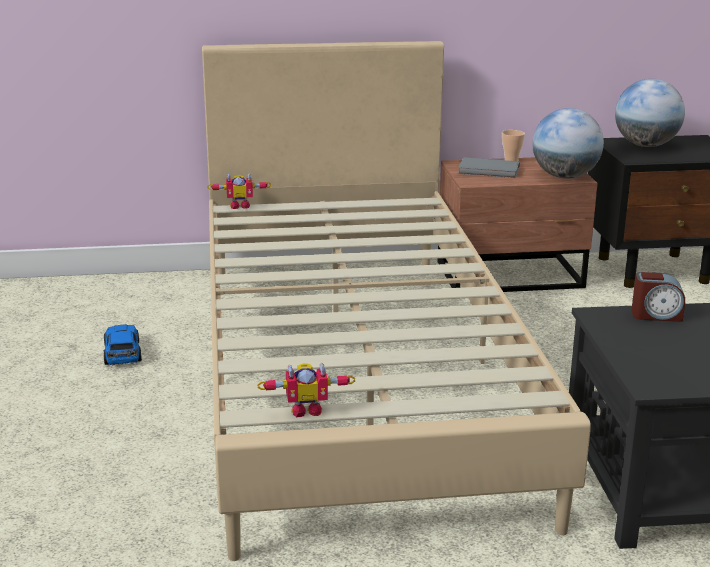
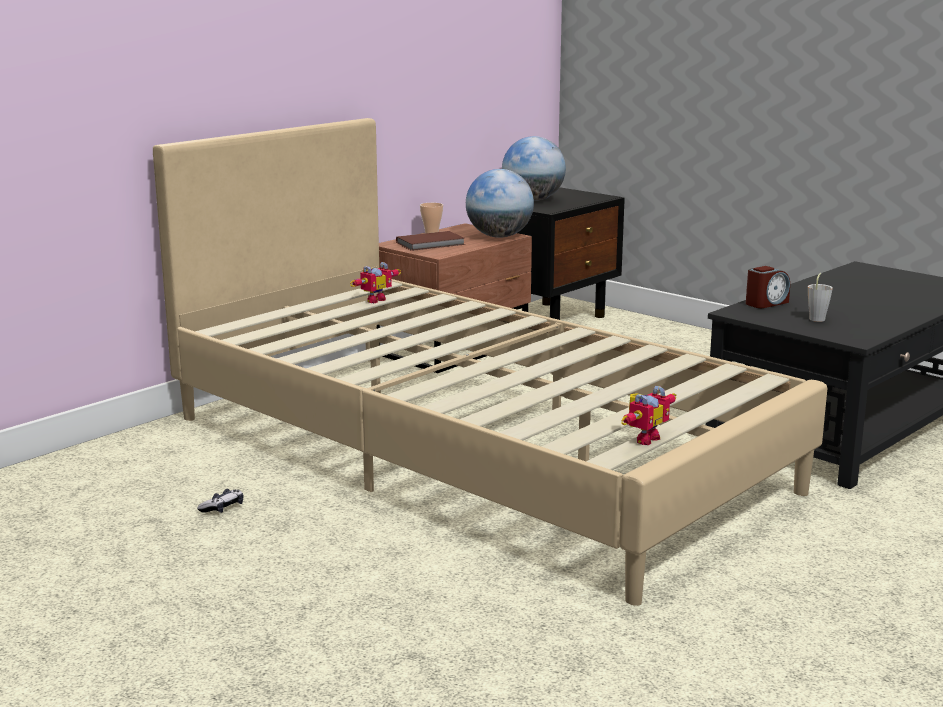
camera: 40 degrees left, 5 degrees down
toy car [104,324,142,365] -> game controller [197,489,244,513]
toy robot [207,173,271,209] -> toy robot moved to [350,262,401,304]
grey book [458,157,520,178] -> brown book [396,231,465,251]
none -> grey cup [808,273,833,322]

